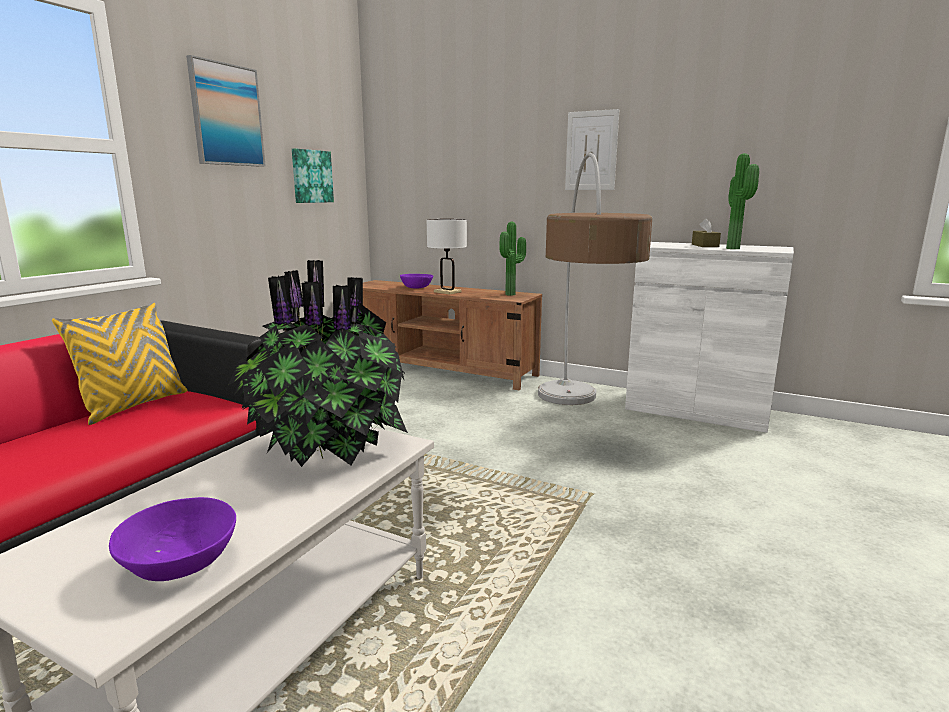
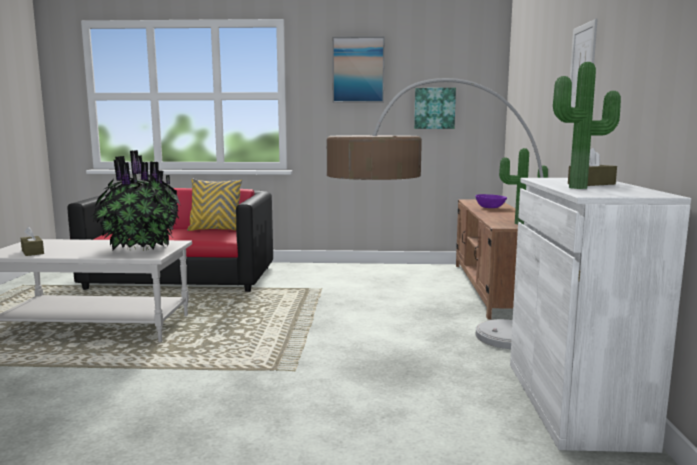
camera: 65 degrees right, 5 degrees down
purple bowl [109,497,236,581] -> brown tissue box [21,226,44,256]
white table lamp [427,219,467,294] -> none

